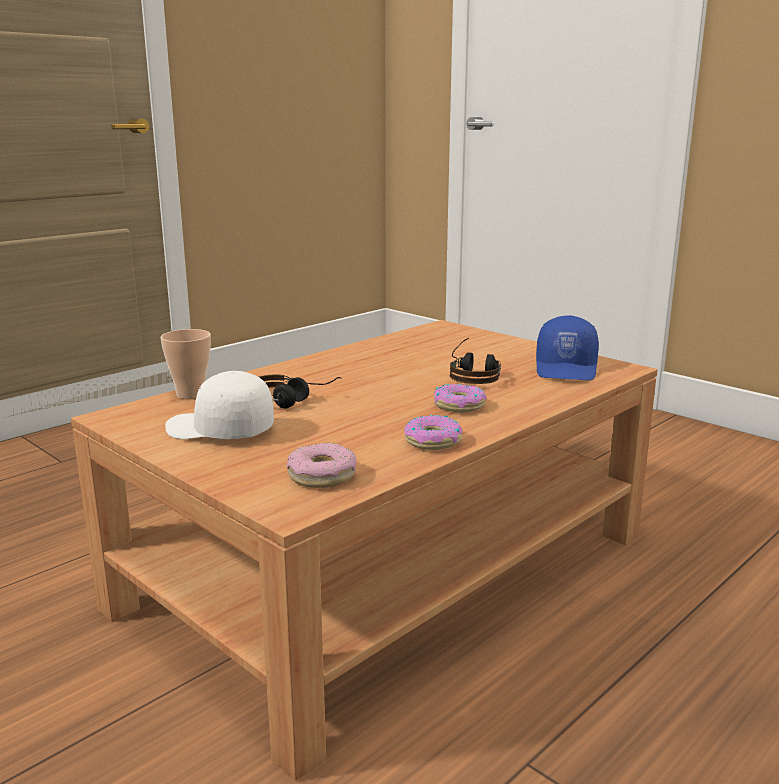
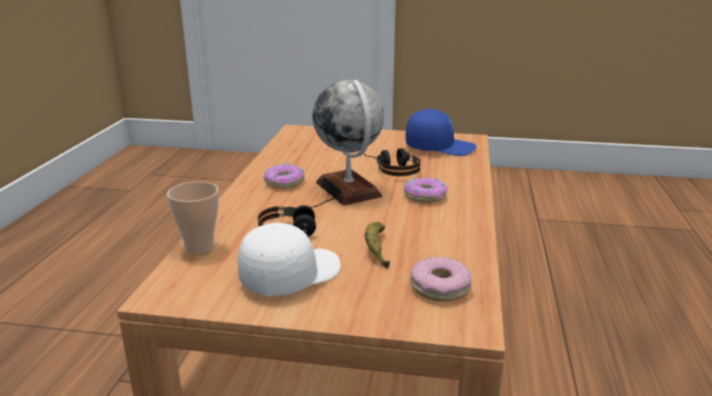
camera: 35 degrees left, 5 degrees up
white cap [165,371,274,440] -> white cap turned 150 degrees clockwise [237,223,341,296]
donut [404,415,463,450] -> donut moved to [264,163,304,188]
blue cap [536,315,599,380] -> blue cap turned 60 degrees counterclockwise [406,109,477,156]
none -> globe [313,80,384,205]
none -> banana [365,222,390,268]

